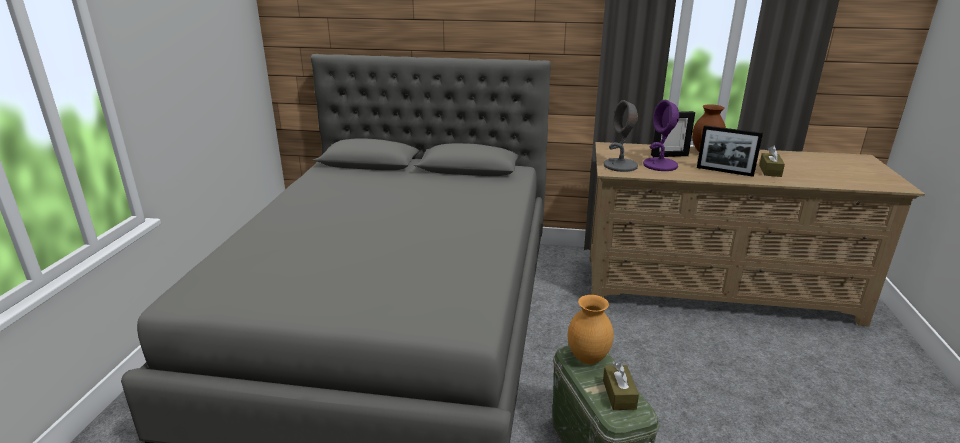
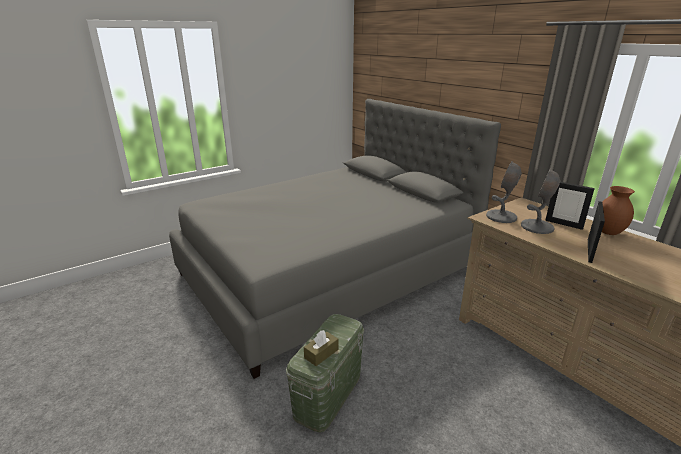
camera: 45 degrees right, 0 degrees up
brown vase [568,295,614,364] -> none
purple table lamp [643,100,679,171] -> grey table lamp [521,169,560,234]
picture frame [697,125,763,177] -> picture frame turned 135 degrees counterclockwise [588,201,605,263]
brown tissue box [759,146,785,177] -> none

